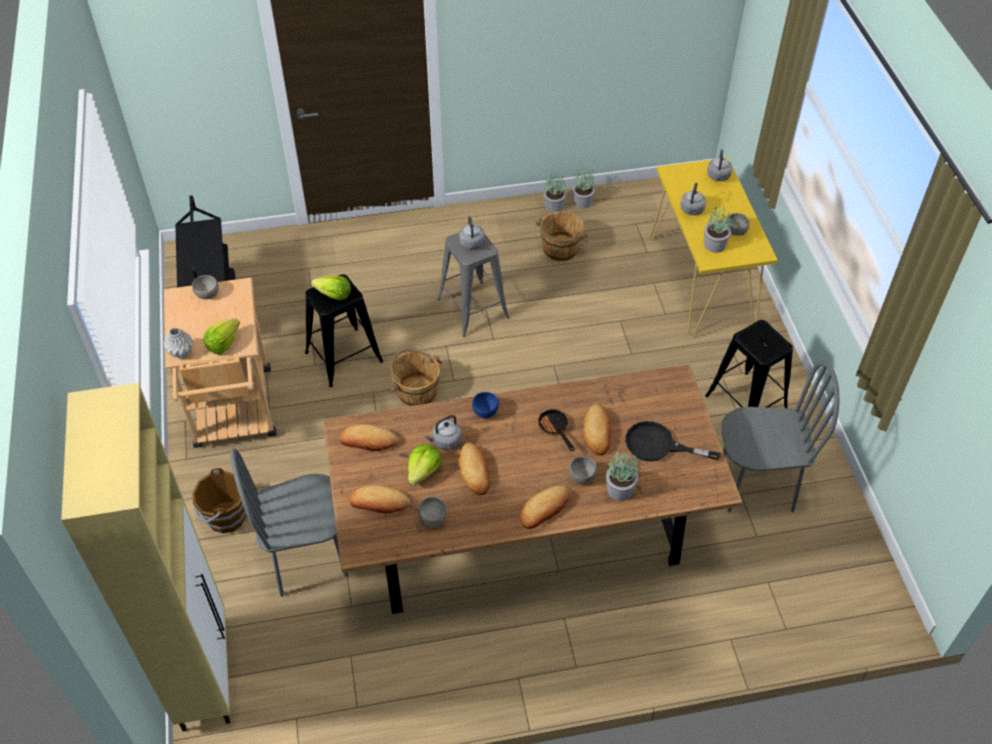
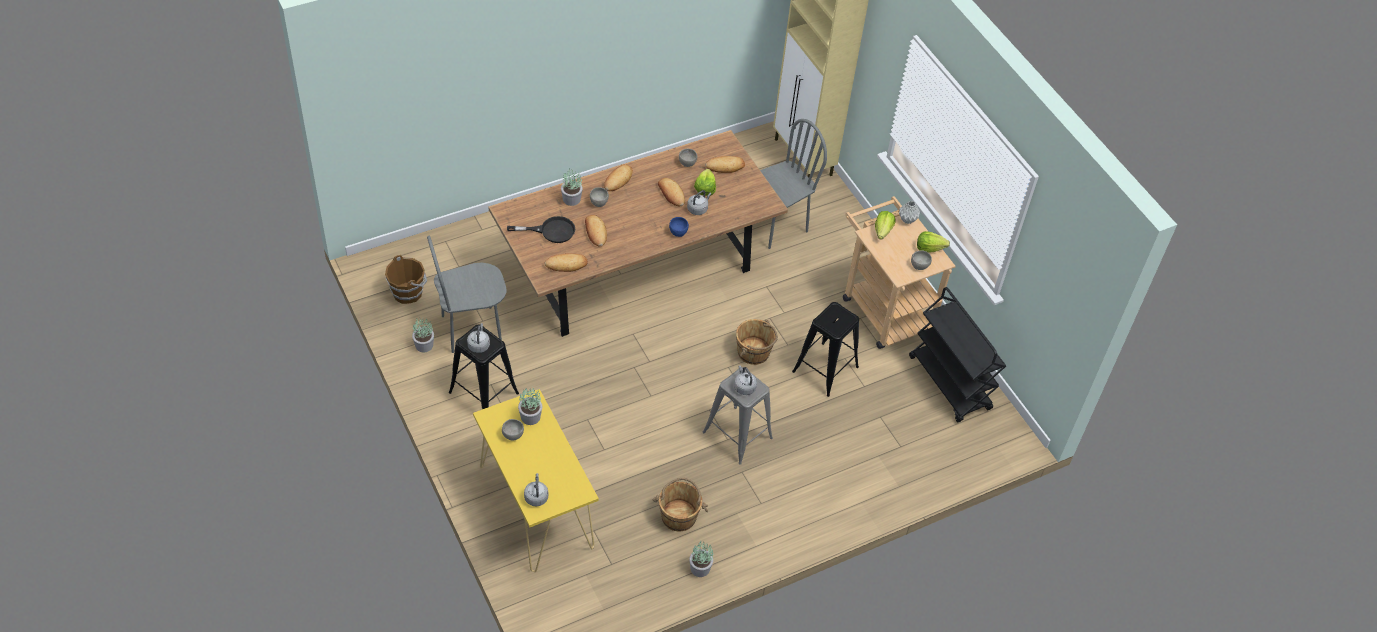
camera: 160 degrees right, 0 degrees up
brown bucket [193,468,246,533] -> brown bucket moved to [385,255,427,304]
lettuce [311,275,351,301] -> lettuce moved to [917,231,950,253]
bread [339,424,398,451] -> bread moved to [545,253,588,272]
frying pan [537,409,575,451] -> none
potted plant [572,168,595,208] -> potted plant moved to [412,319,434,352]
grey kettle [681,183,706,215] -> grey kettle moved to [467,323,490,353]

